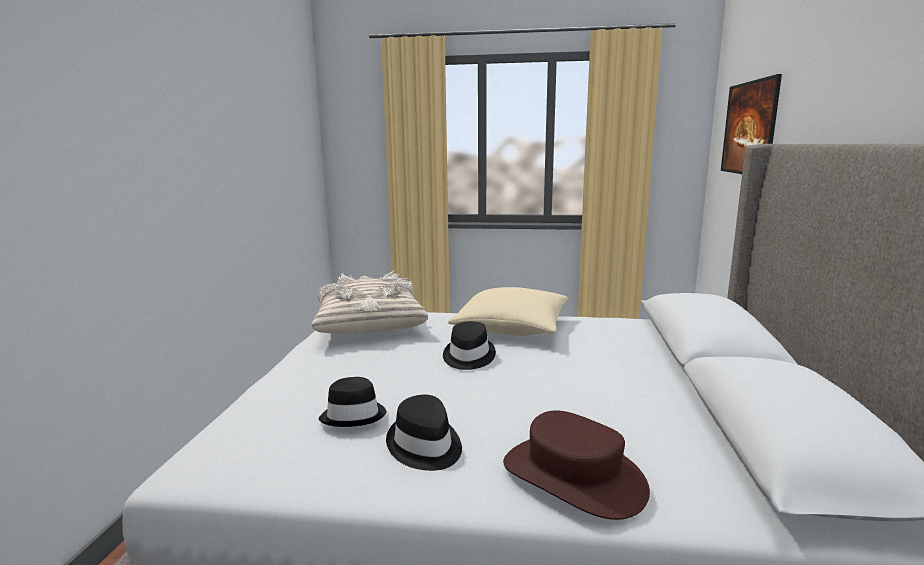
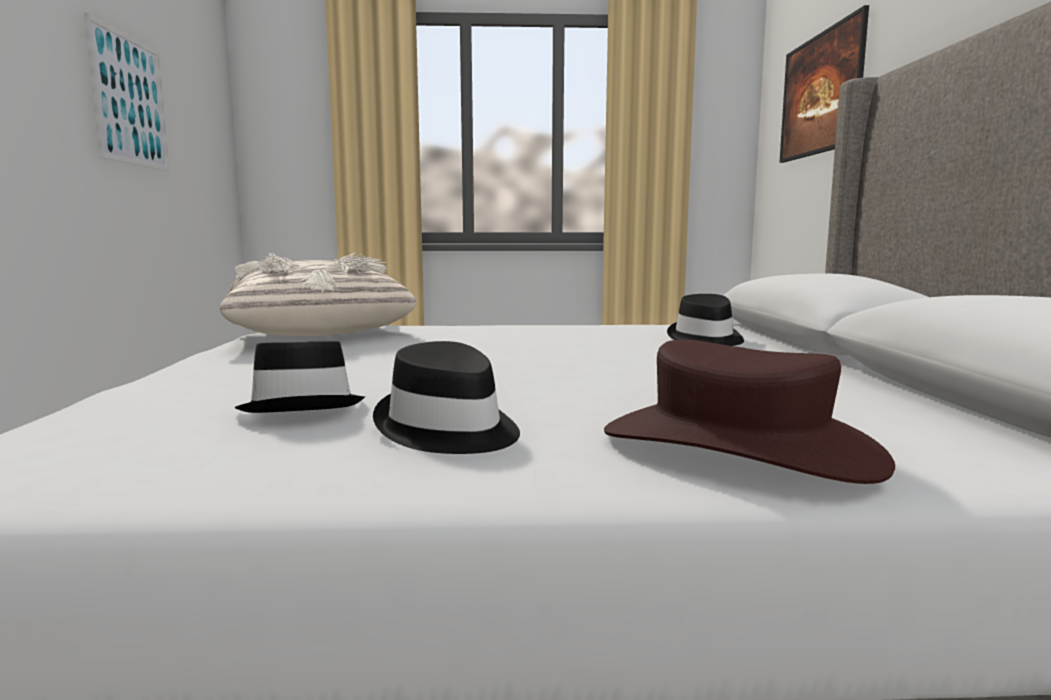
camera: 10 degrees left, 5 degrees down
black hat [443,321,496,370] -> black hat moved to [667,294,744,346]
beige pillow [448,287,568,336] -> none
none -> picture [84,13,169,171]

